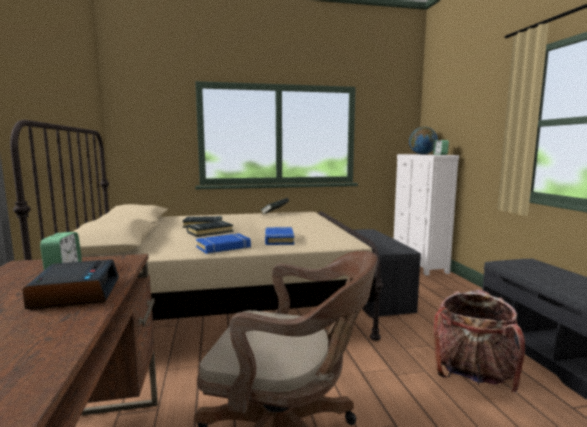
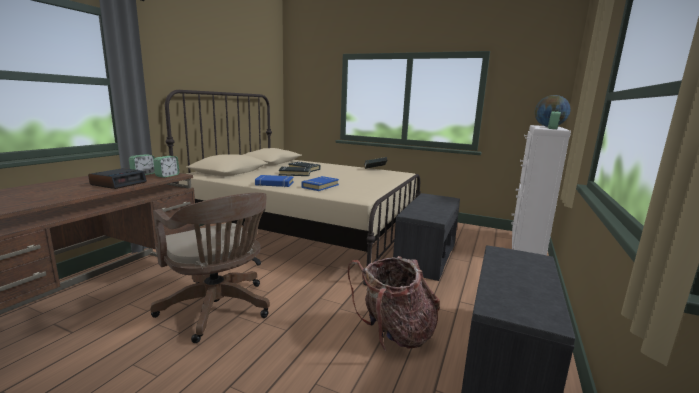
camera: 35 degrees right, 5 degrees up
none -> alarm clock [153,156,179,178]

